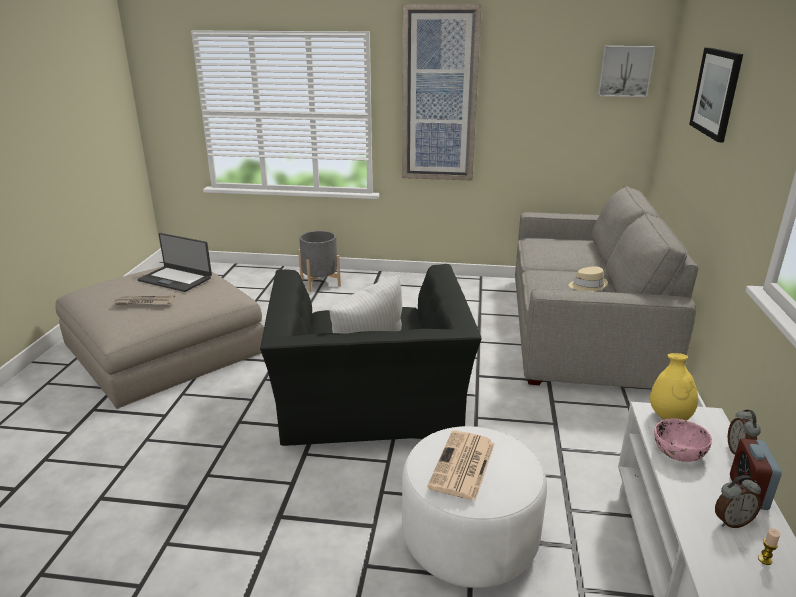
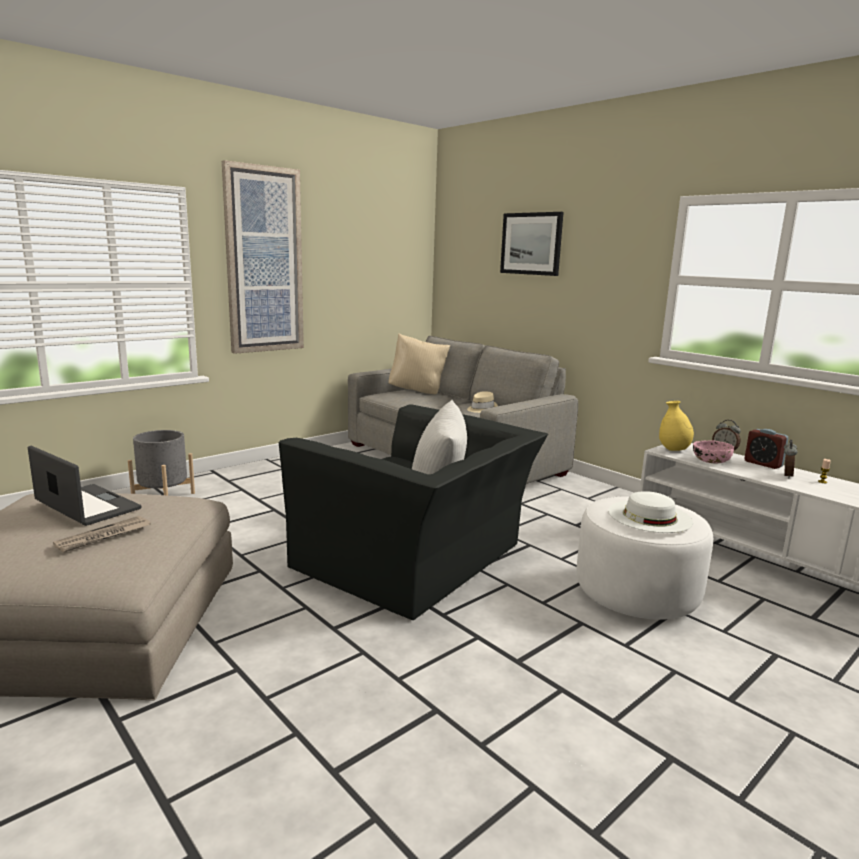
camera: 50 degrees left, 10 degrees down
laptop [138,233,212,292] -> laptop turned 120 degrees counterclockwise [28,446,142,526]
newspaper [427,430,495,501] -> white hat [608,491,693,533]
picture [598,46,655,97] -> none
none -> beige pillow [388,333,450,394]

